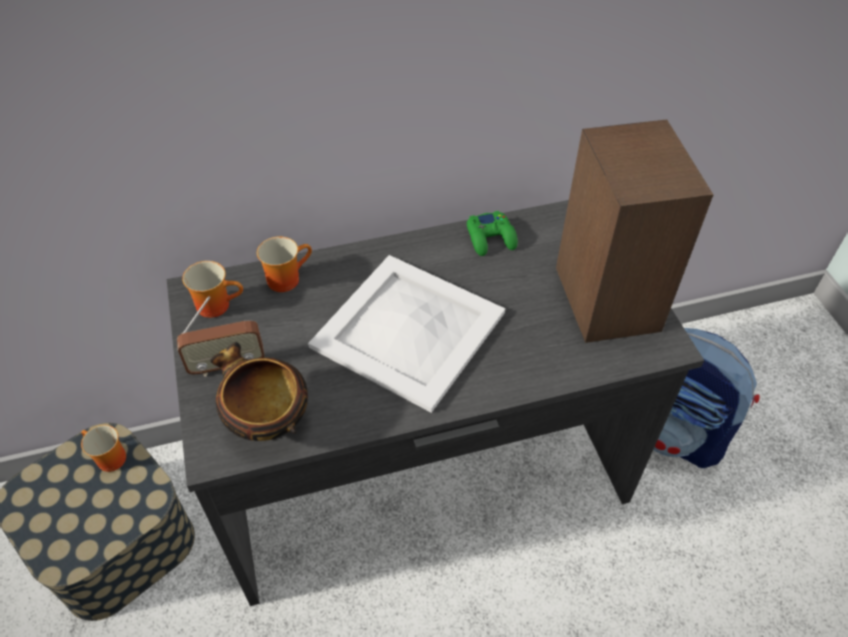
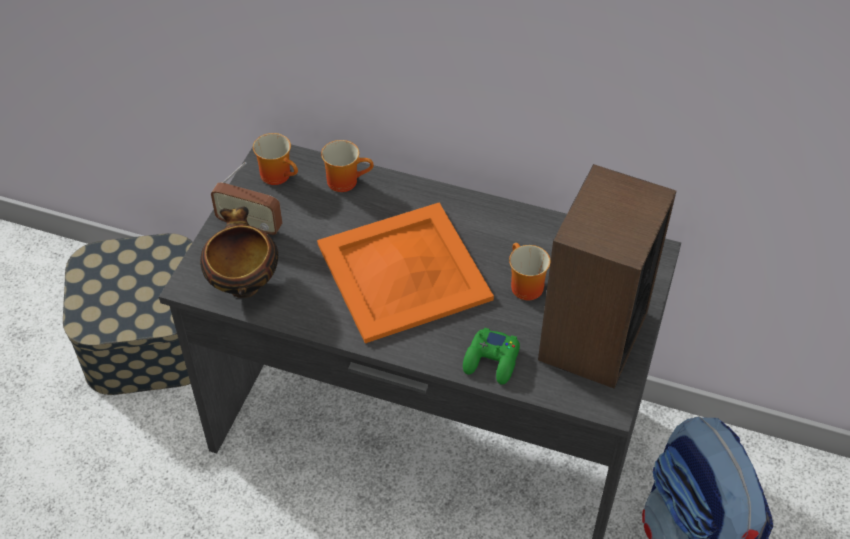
camera: 35 degrees right, 0 degrees up
mug [81,425,126,472] -> mug moved to [509,243,551,300]
white tray [308,255,505,413] -> orange tray [317,203,494,343]
green game controller [467,211,518,256] -> green game controller moved to [463,327,520,385]

